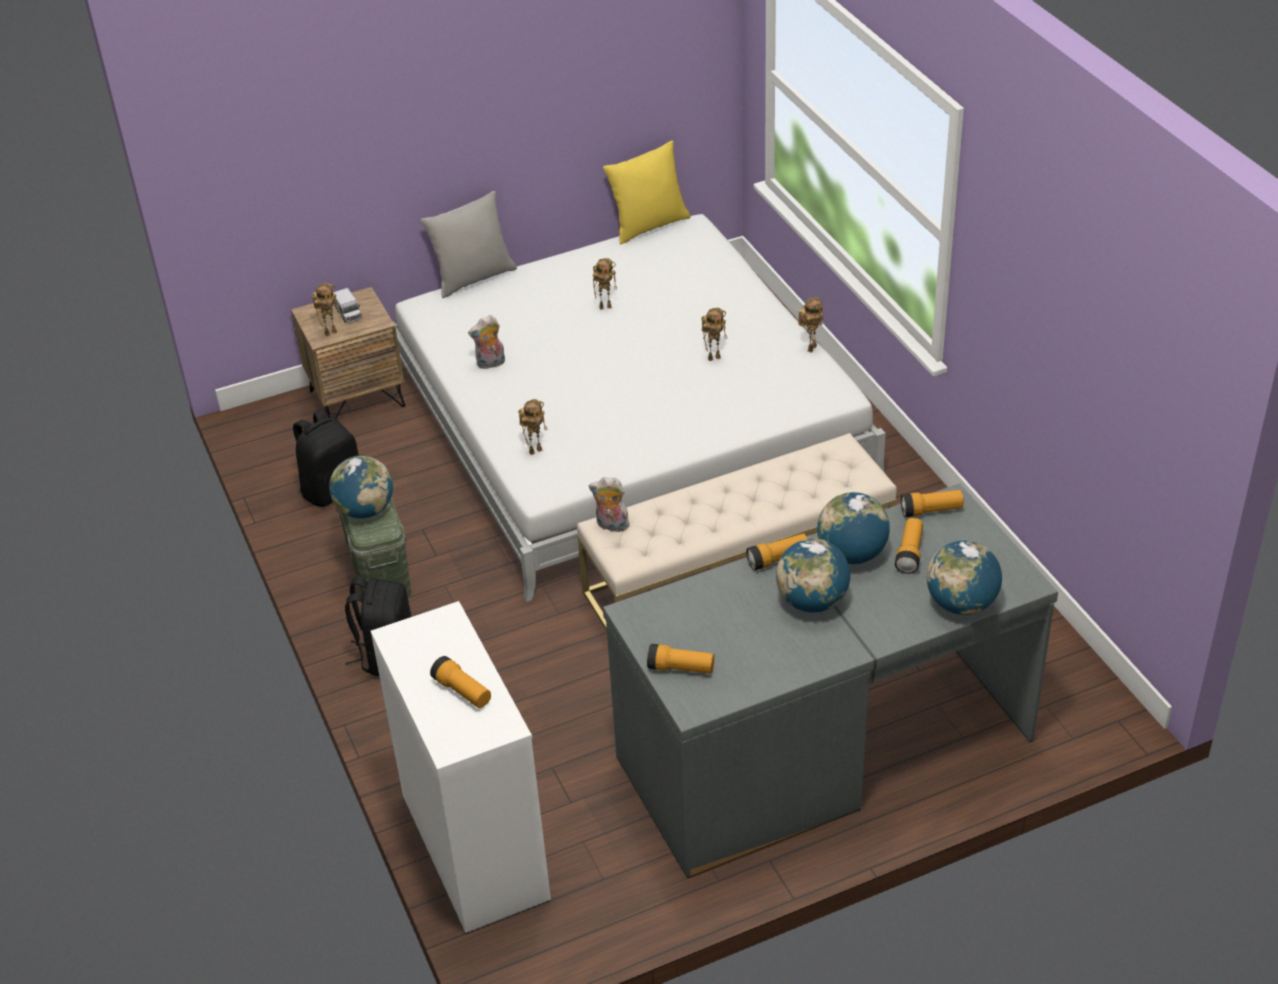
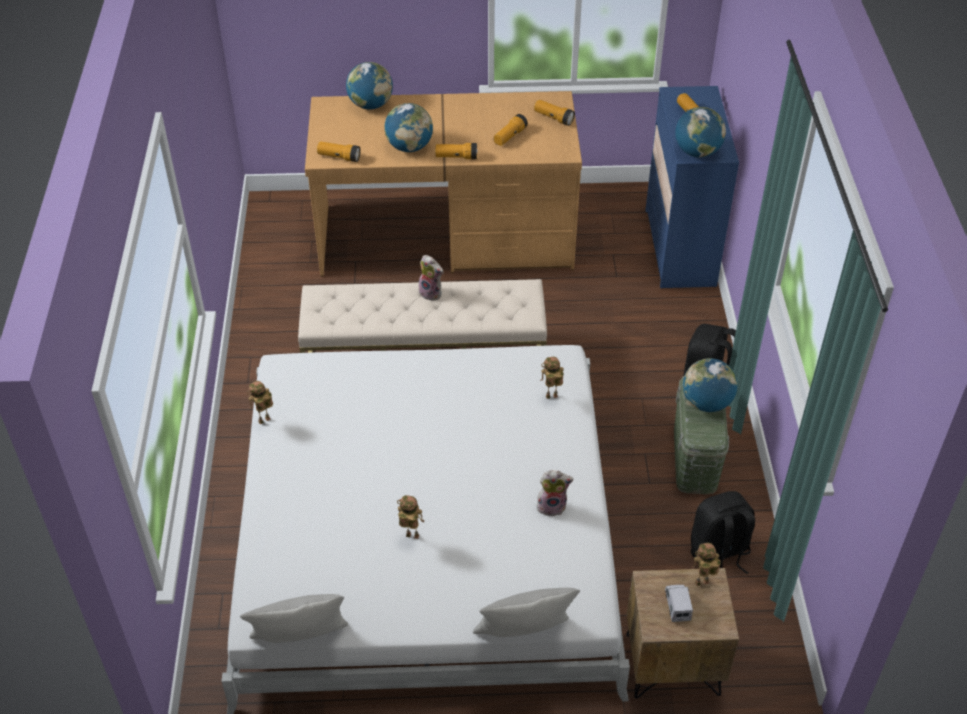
camera: 160 degrees left, 5 degrees up
white dresser [371,601,551,933] -> blue dresser [645,86,739,289]
plush toy [589,477,631,532] -> plush toy moved to [419,255,443,301]
yellow pillow [603,141,690,245] -> grey pillow [240,594,348,643]
grey desk [603,483,1058,878] -> brown desk [305,91,582,277]
toy robot [702,308,727,361] -> none
globe [776,539,850,612] -> globe moved to [675,107,726,158]
flashlight [895,518,923,574] -> flashlight moved to [494,114,528,146]

